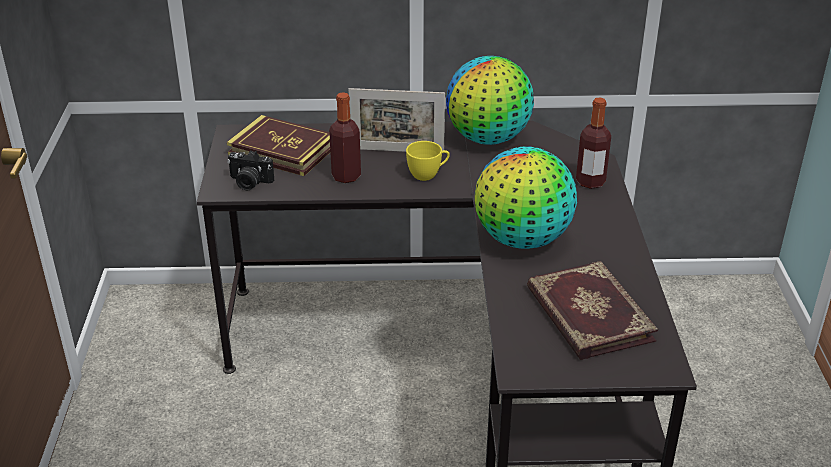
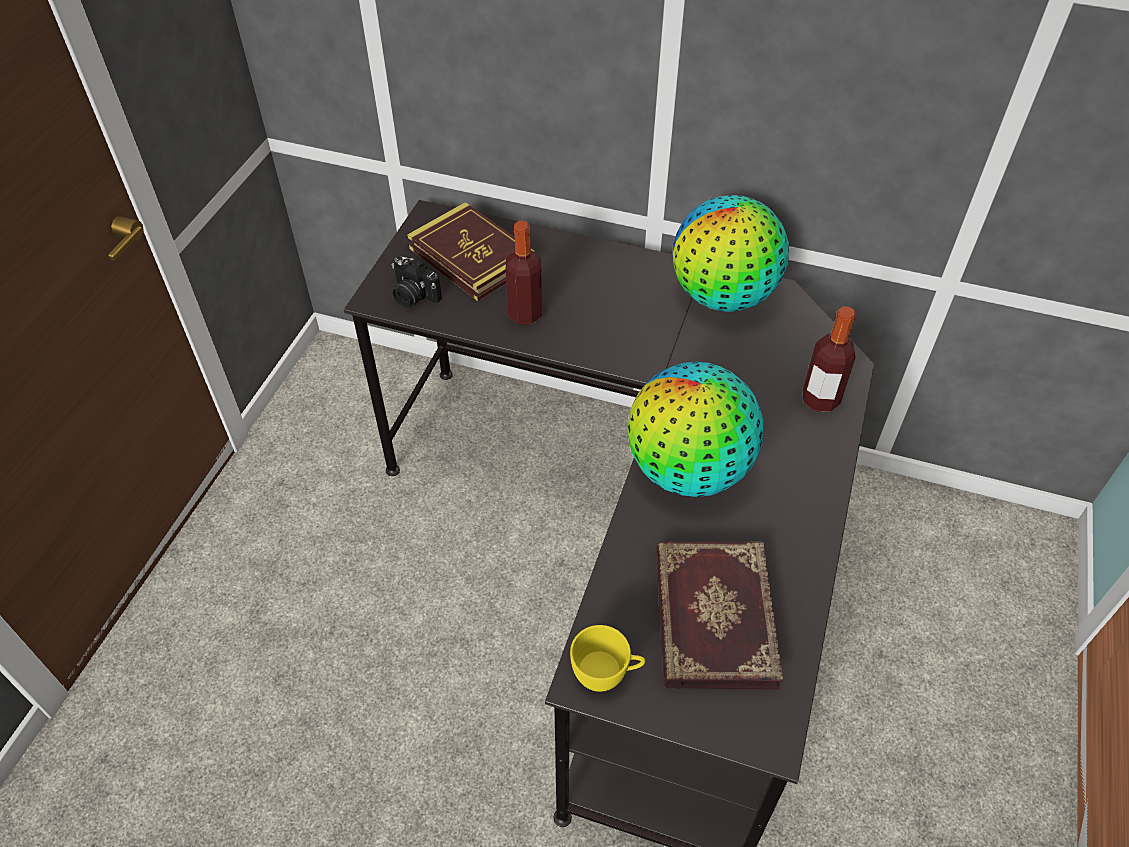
camera: 20 degrees right, 15 degrees up
picture frame [348,88,445,154] -> none
yellow cup [406,141,450,181] -> yellow cup moved to [570,625,645,692]

